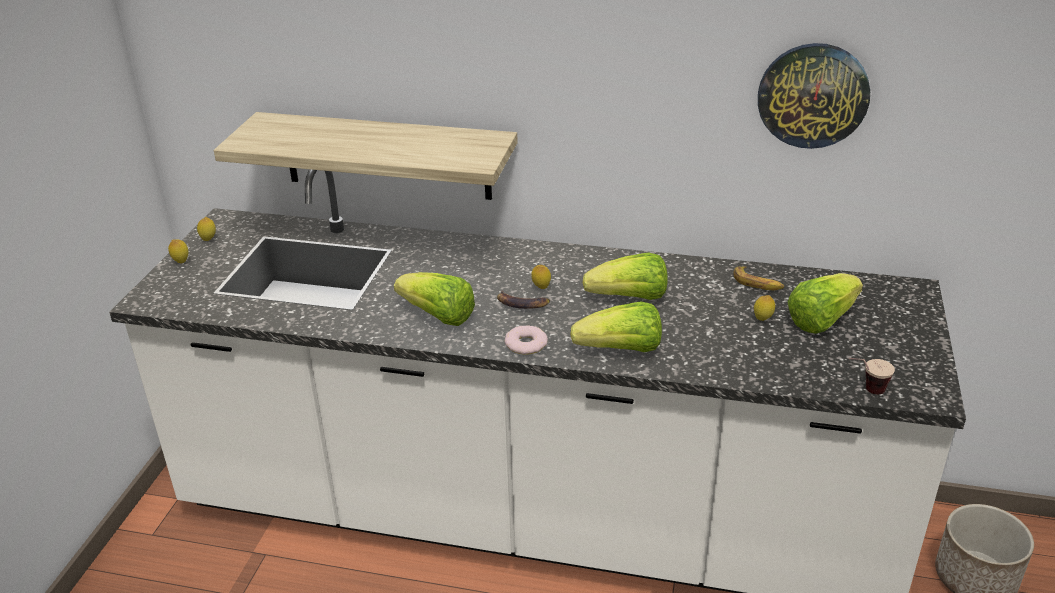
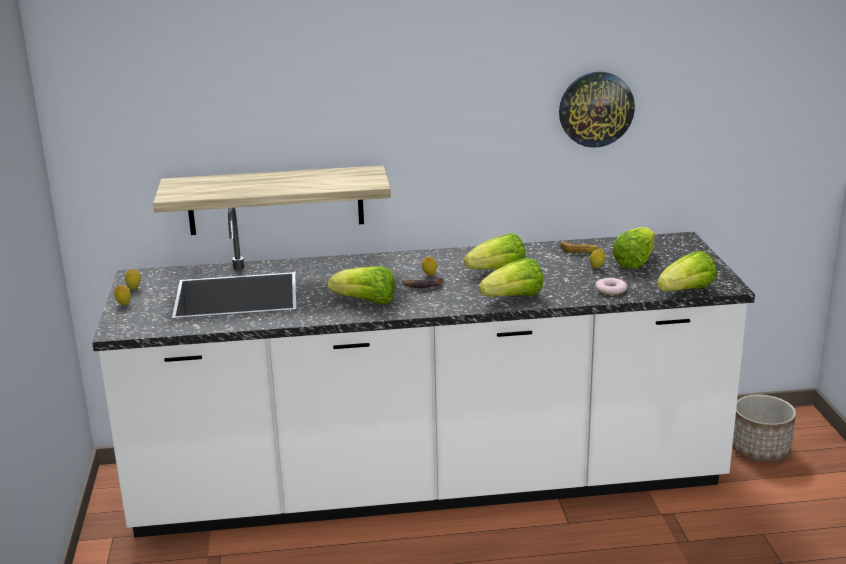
camera: 20 degrees left, 10 degrees down
donut [505,325,548,355] -> donut moved to [595,278,628,295]
cup [849,358,895,395] -> lettuce [657,251,717,292]

